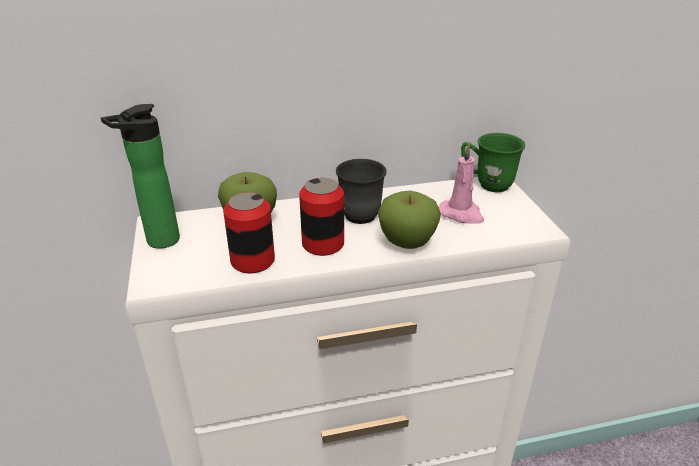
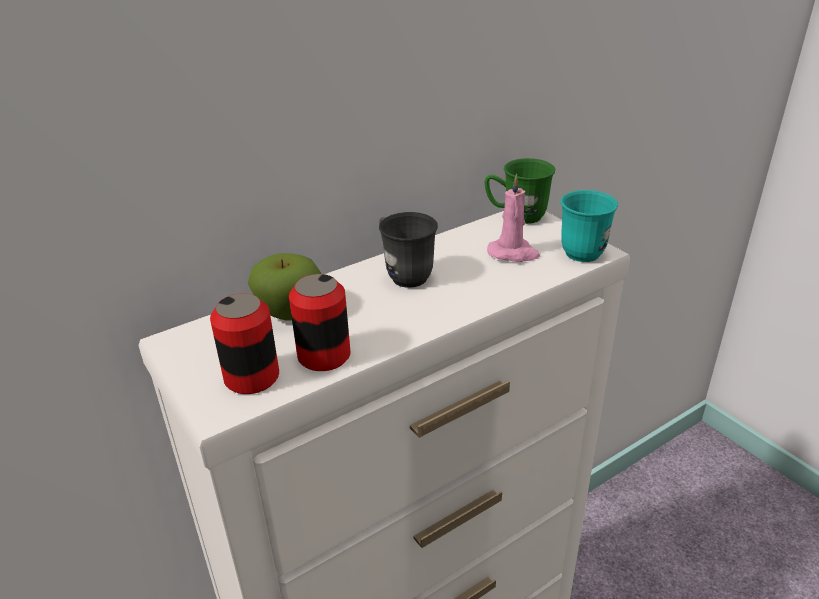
camera: 20 degrees left, 0 degrees up
bottle [101,104,180,249] -> none
can [299,178,344,256] -> can moved to [210,293,279,394]
apple [378,191,441,249] -> none
none -> turquoise mug [561,190,618,262]

